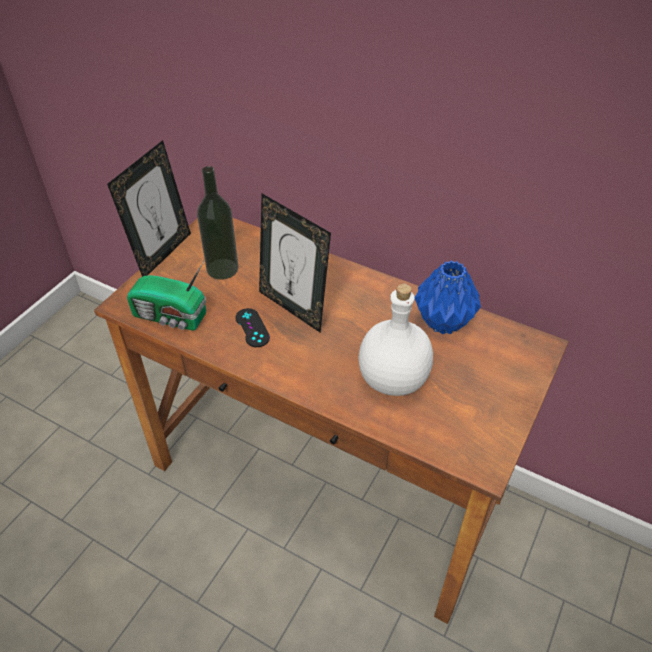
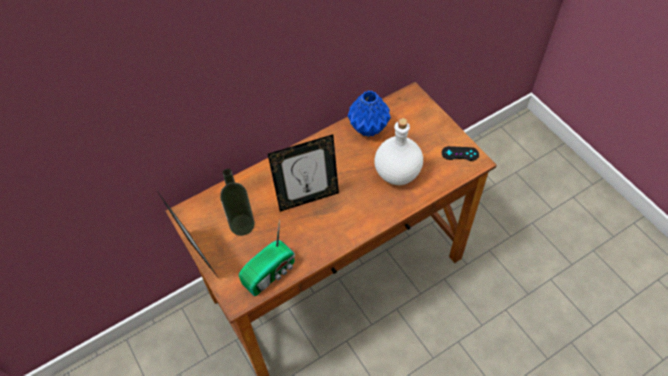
camera: 60 degrees left, 10 degrees up
black game controller [235,308,270,347] -> black game controller moved to [442,146,479,161]

